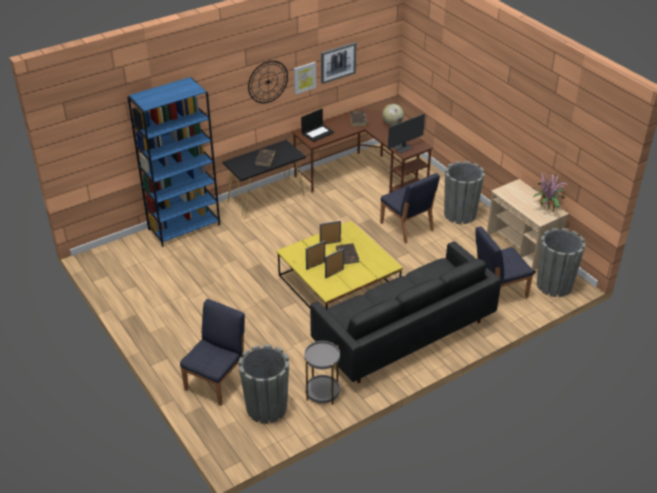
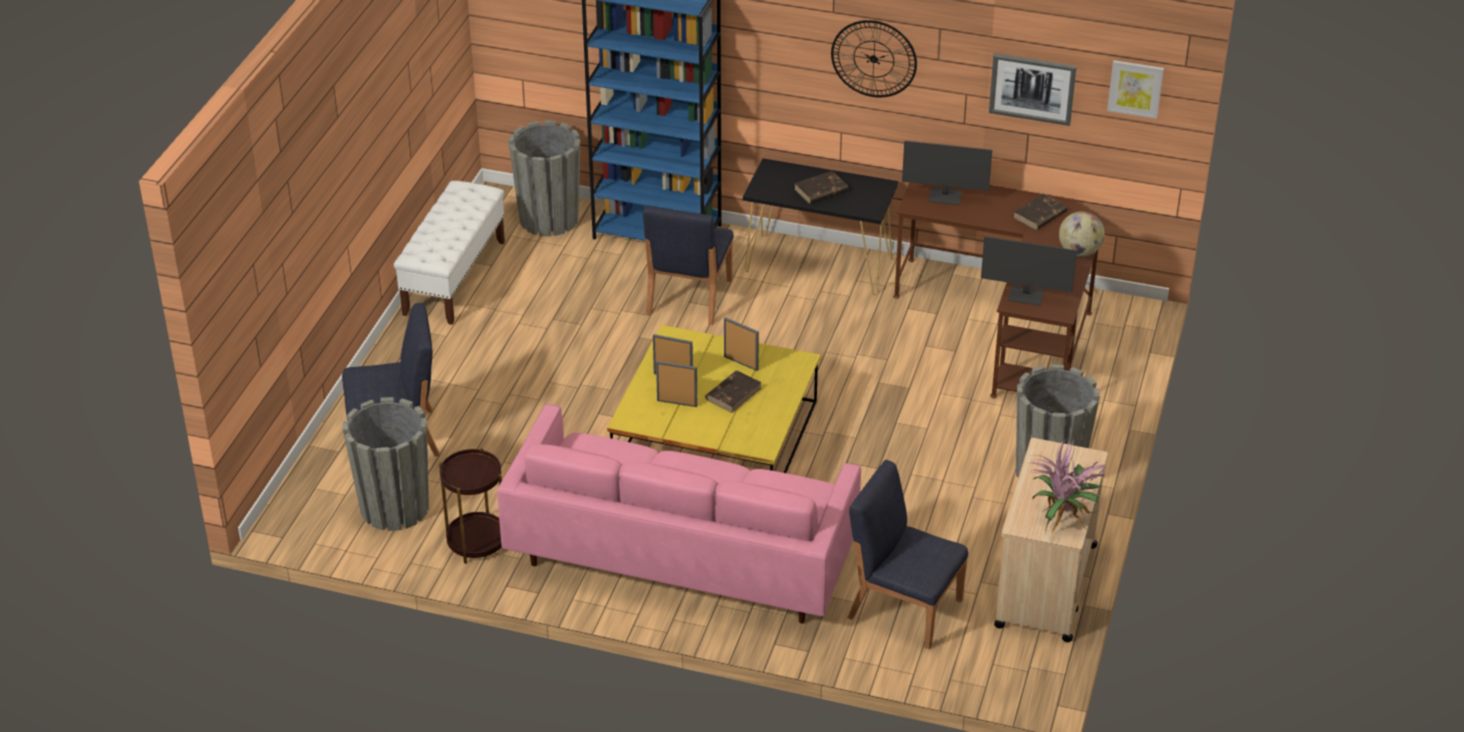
camera: 50 degrees right, 0 degrees up
picture [294,62,316,95] -> picture moved to [1107,60,1164,119]
laptop [301,109,334,142] -> monitor [902,141,992,205]
grey side table [304,341,340,405] -> brown side table [439,448,502,564]
black sofa [310,241,502,383] -> pink sofa [497,404,861,623]
blue chair [380,173,440,244] -> blue chair moved to [643,206,734,325]
grey planter [536,228,586,297] -> grey planter moved to [508,120,580,237]
none -> white bench [394,181,505,325]

